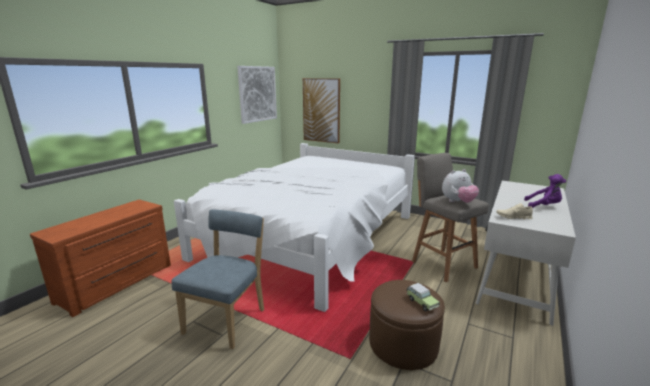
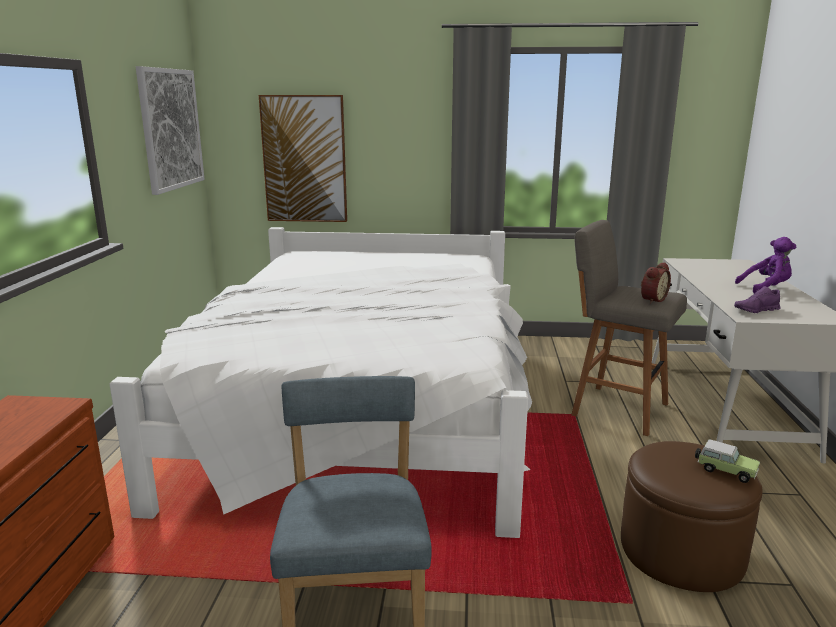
camera: 25 degrees left, 0 degrees up
plush toy [442,169,479,203] -> alarm clock [641,262,671,304]
beige shoe [496,203,533,219] -> purple shoe [734,286,781,313]

